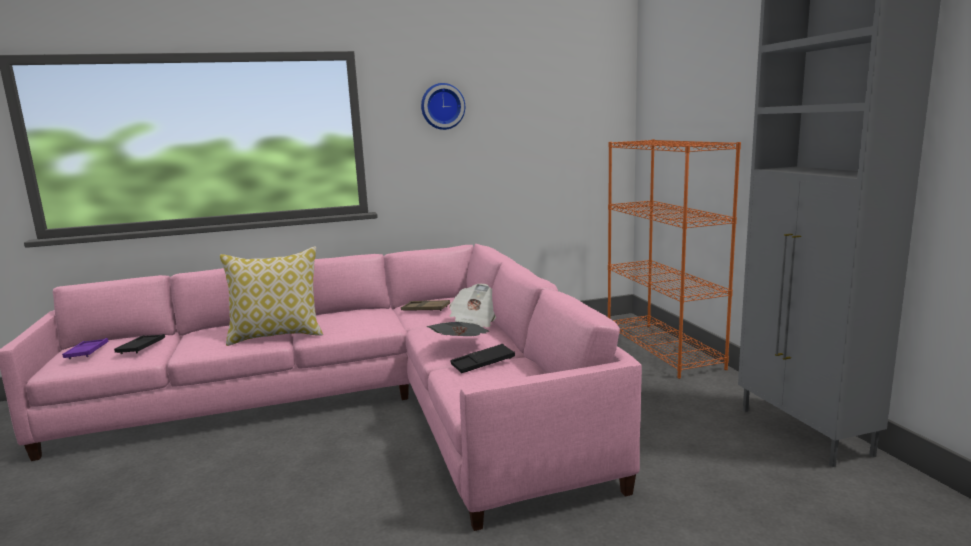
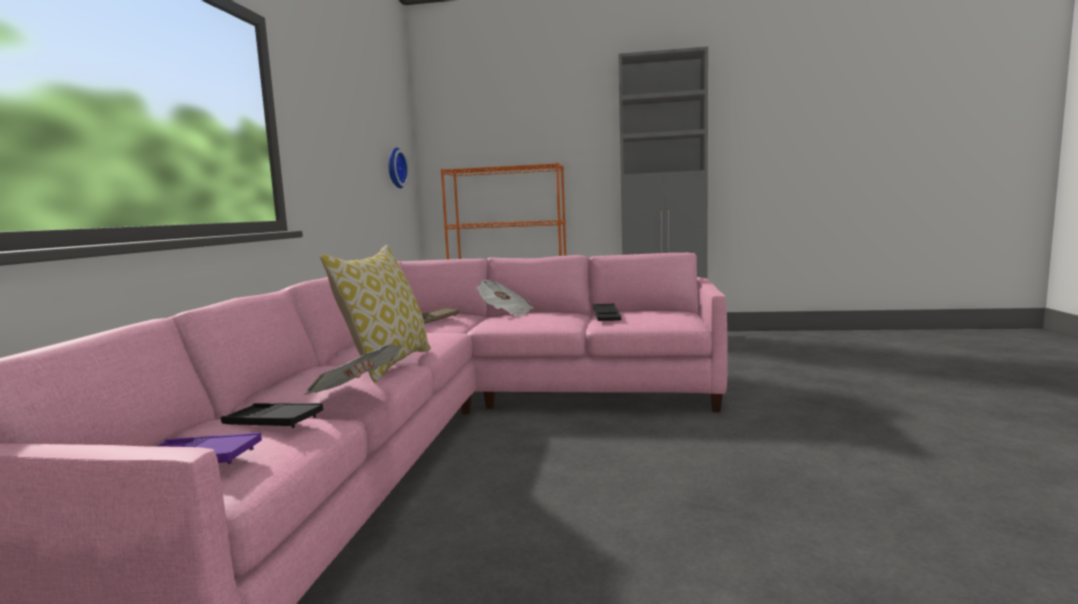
camera: 65 degrees left, 5 degrees down
wall clock [421,83,465,130] -> wall clock moved to [388,148,409,188]
newspaper [426,322,489,336] -> newspaper moved to [304,344,403,395]

